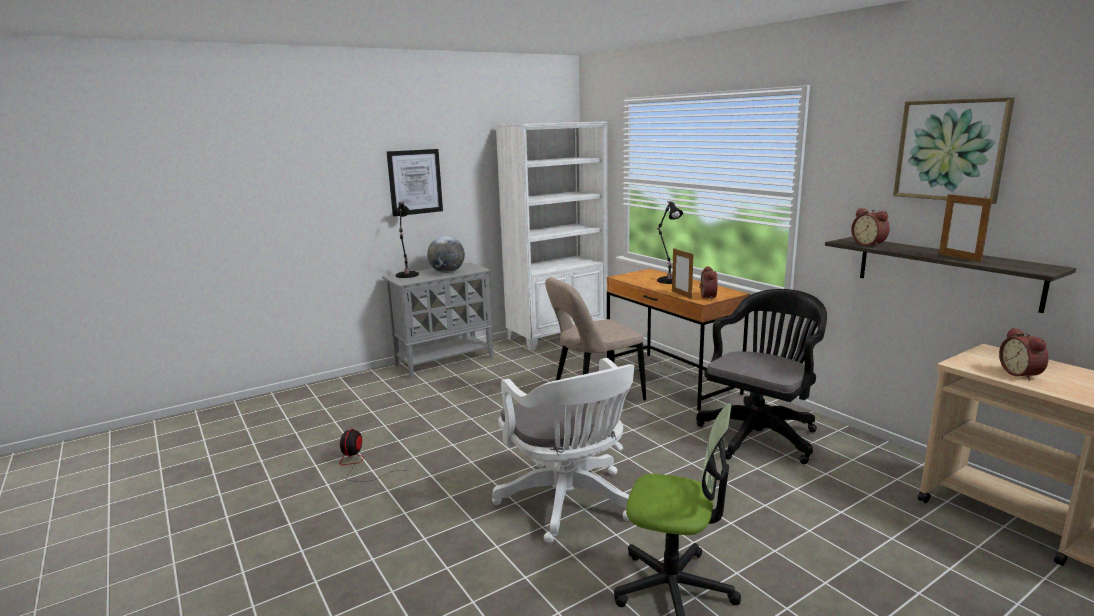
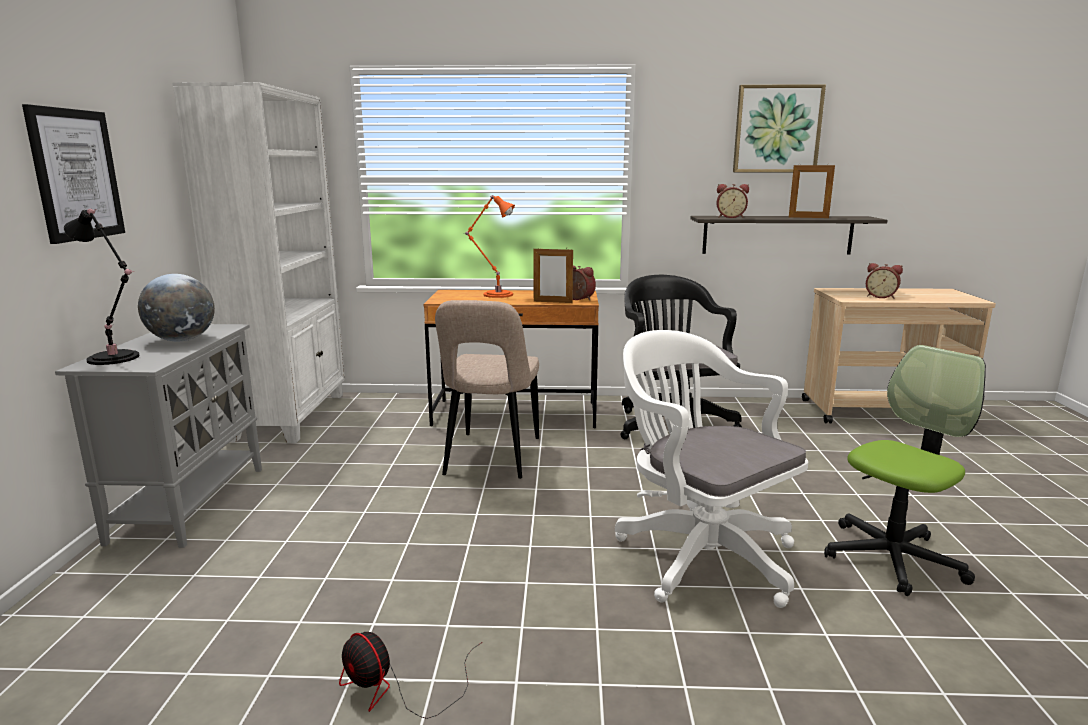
camera: 55 degrees left, 0 degrees up
white office chair [492,358,634,543] -> white office chair turned 135 degrees counterclockwise [615,330,808,608]
black table lamp [656,201,683,284] -> orange table lamp [464,195,515,298]

